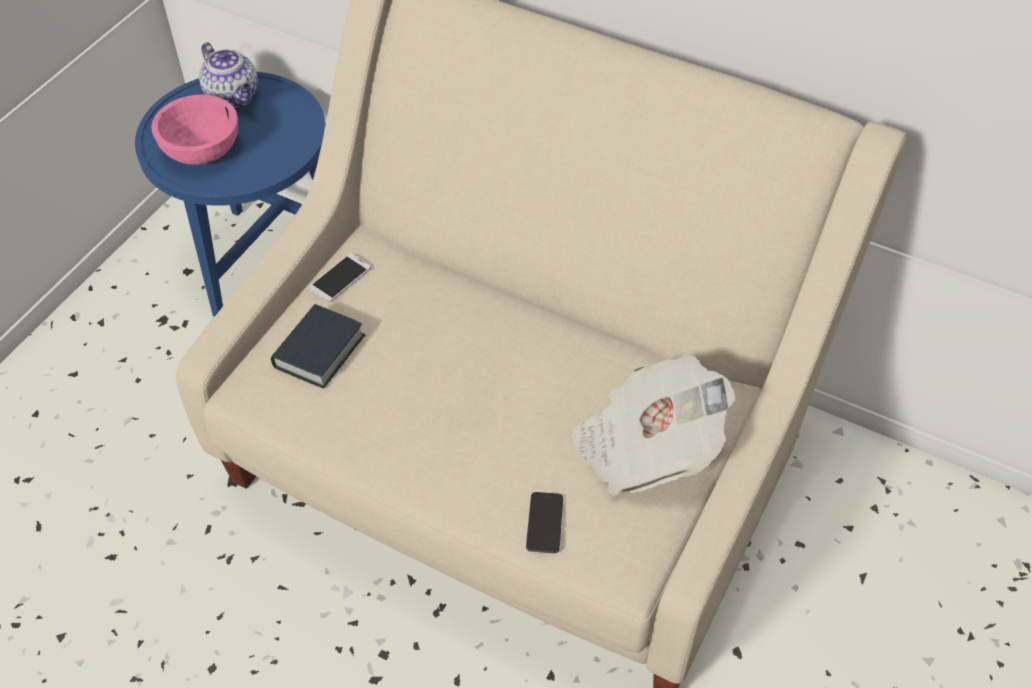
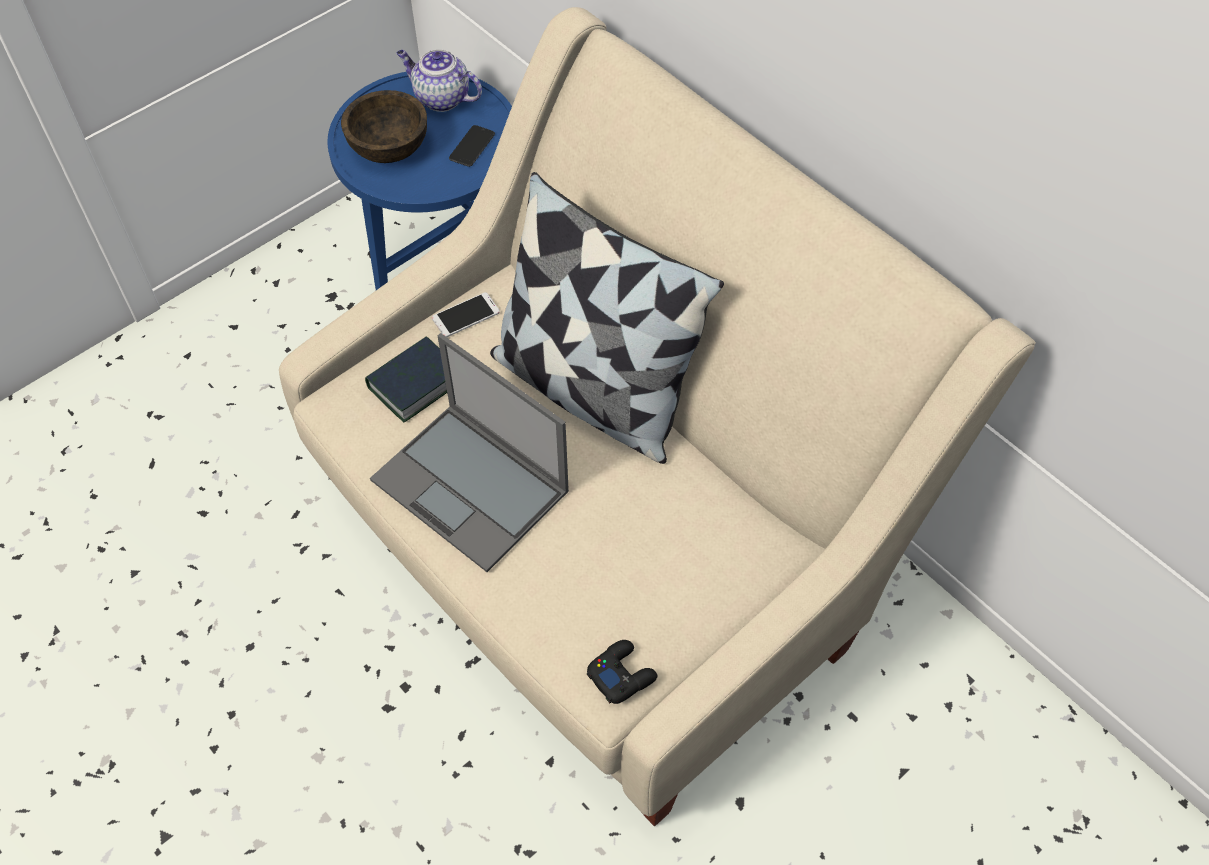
camera: 20 degrees right, 5 degrees up
pink bowl [151,95,238,165] -> brown bowl [341,90,427,163]
teapot [199,42,258,107] -> teapot turned 135 degrees clockwise [396,49,482,112]
phone [526,492,563,553] -> phone moved to [449,125,495,167]
newspaper [571,356,736,496] -> none
none -> laptop [370,333,569,572]
none -> pillow [490,172,724,464]
none -> black game controller [587,640,657,704]

